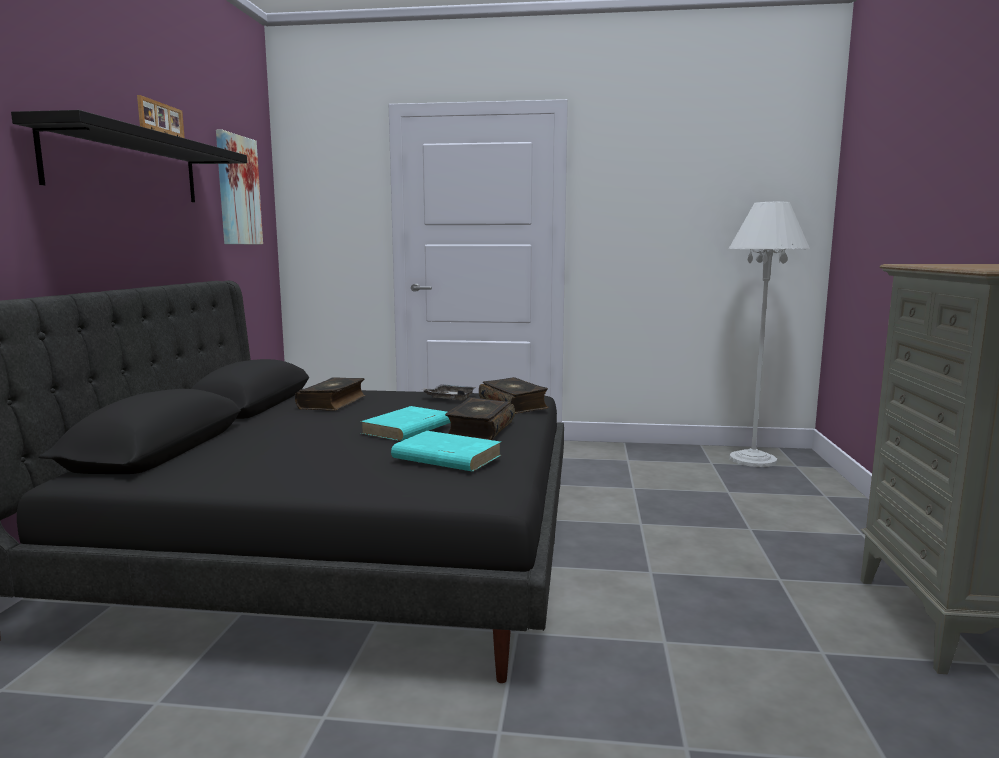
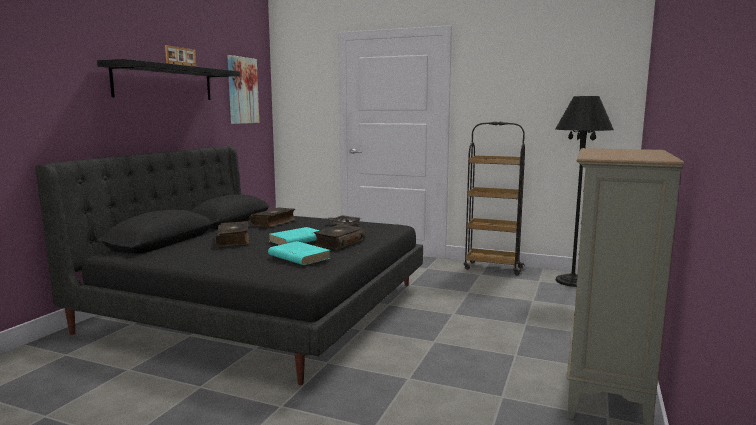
camera: 15 degrees right, 0 degrees up
book [479,377,549,414] -> book moved to [216,221,249,247]
white floor lamp [729,202,810,467] -> black floor lamp [555,96,614,287]
none -> brown cart [464,122,525,275]

